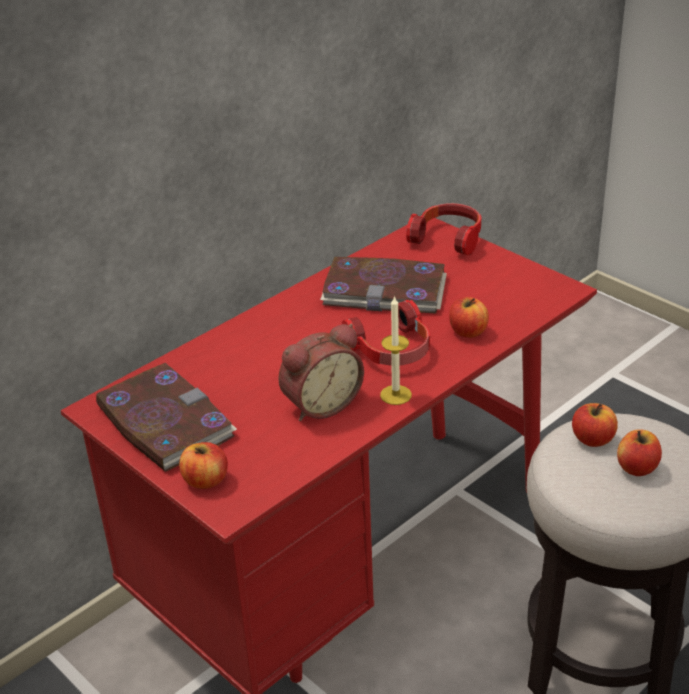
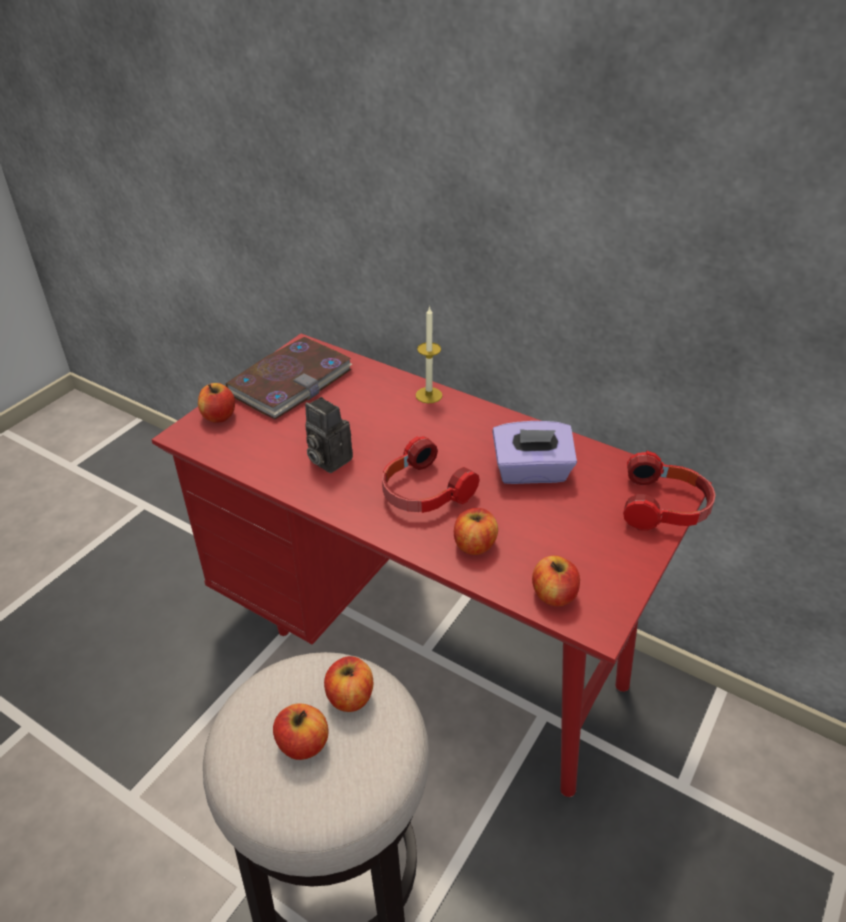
camera: 75 degrees right, 5 degrees up
alarm clock [278,324,364,421] -> camera [305,397,353,473]
book [320,257,447,314] -> purple tissue box [492,421,577,484]
candle [380,295,412,405] -> candle moved to [416,306,442,403]
none -> apple [532,555,580,606]

